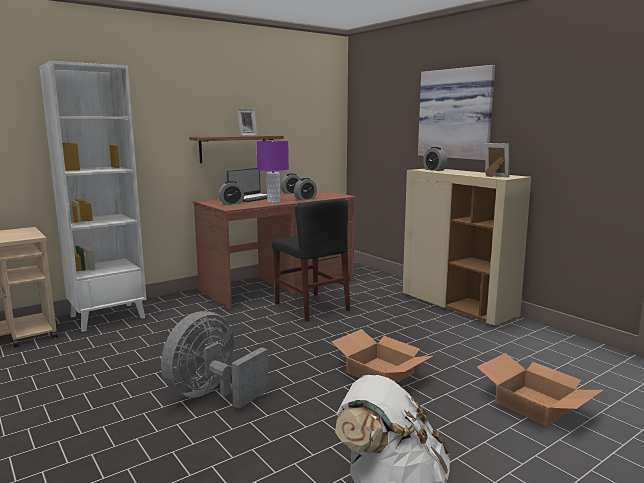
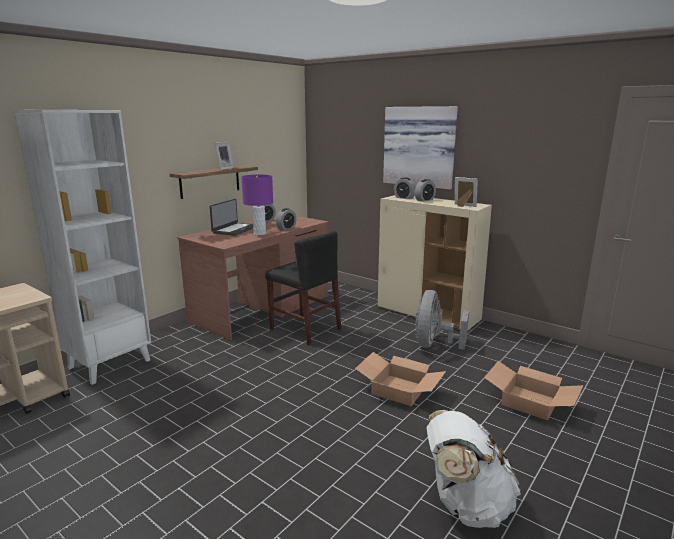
camera: 15 degrees left, 5 degrees up
grey fan [161,311,269,409] -> grey fan moved to [415,290,469,350]
alarm clock [219,181,244,205] -> alarm clock moved to [415,179,436,202]

